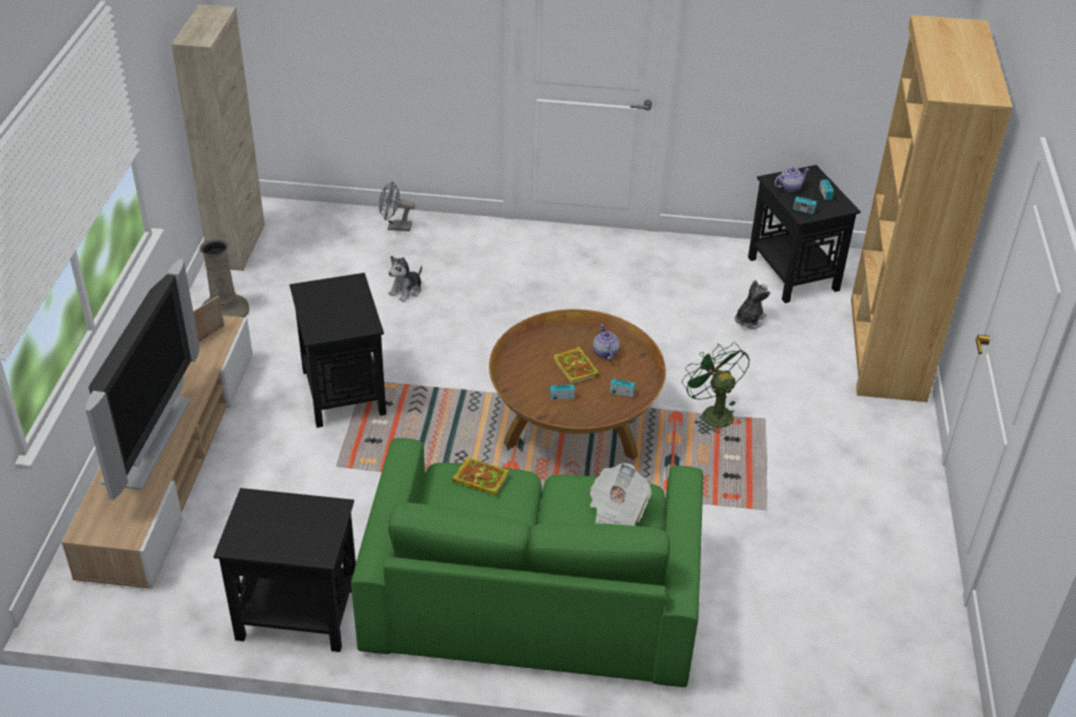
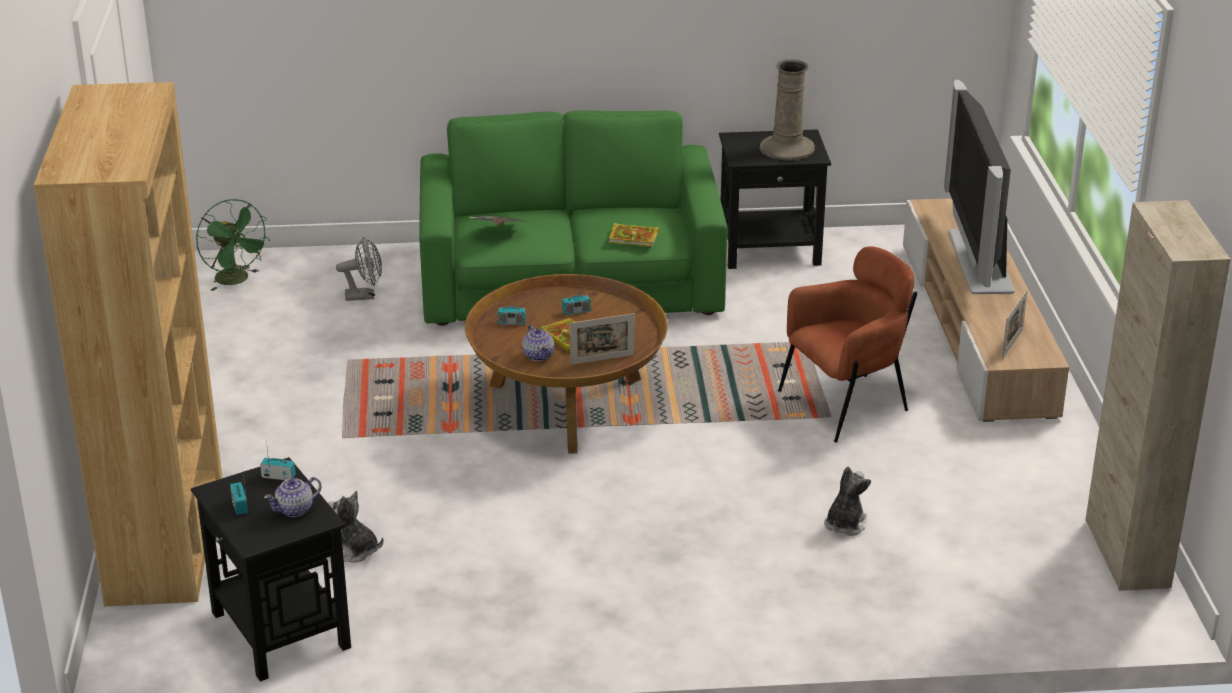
camera: 170 degrees right, 10 degrees down
beige vase [199,239,249,317] -> beige vase moved to [760,59,815,160]
black side table [290,273,386,428] -> brown armchair [778,246,918,443]
grey fan [379,181,416,231] -> grey fan moved to [336,237,382,301]
green fan [682,342,750,435] -> green fan moved to [196,199,270,291]
plush toy [735,280,770,329] -> plush toy turned 90 degrees clockwise [328,491,383,563]
none -> picture frame [570,313,635,365]

